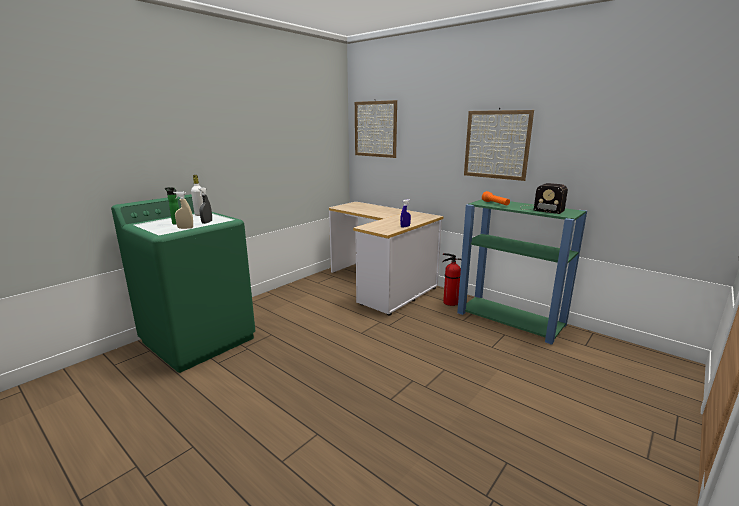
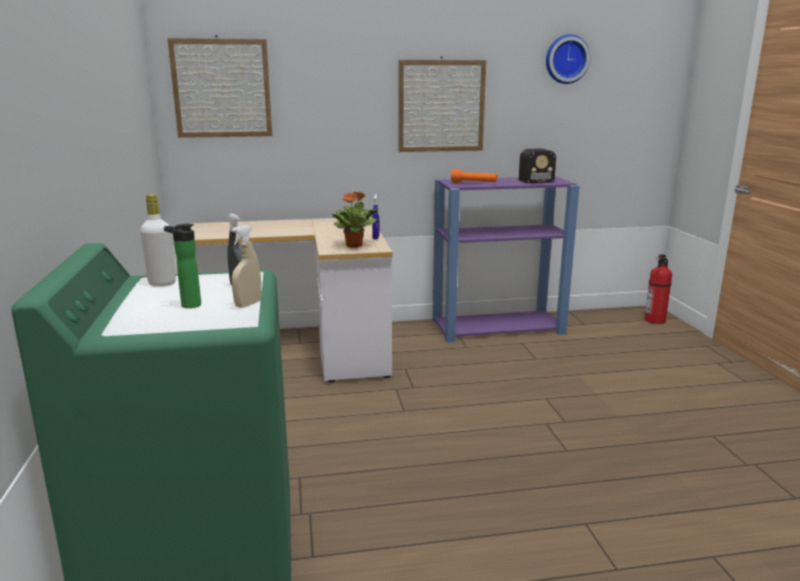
camera: 50 degrees left, 0 degrees up
fire extinguisher [442,253,462,306] -> fire extinguisher moved to [645,254,672,324]
green bookcase [457,199,587,345] -> purple bookcase [433,177,580,343]
none -> potted plant [332,191,378,248]
none -> wall clock [546,34,590,84]

